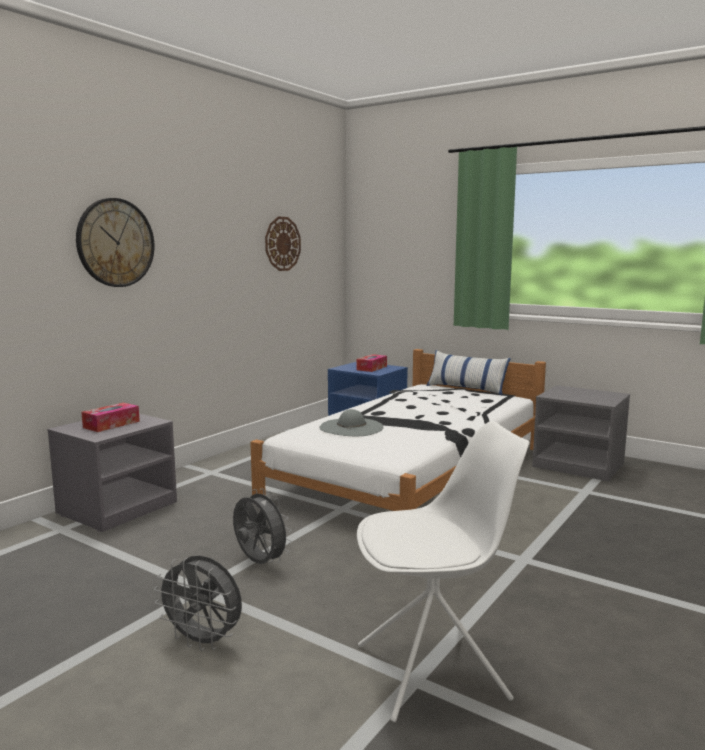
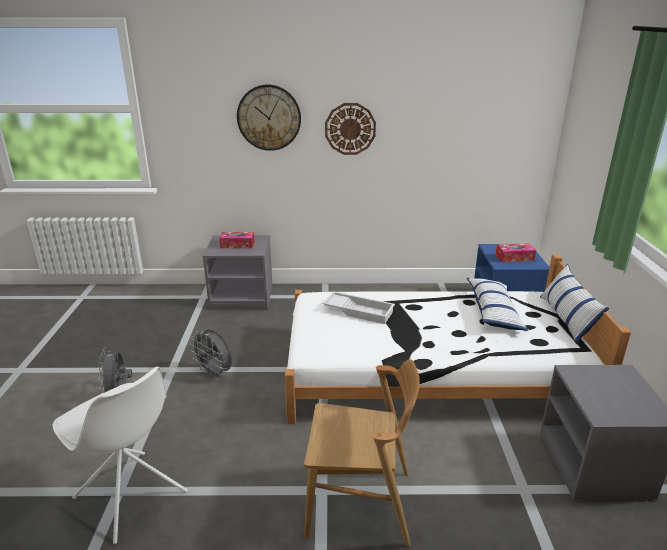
camera: 55 degrees right, 15 degrees up
grey fan [233,488,292,564] -> grey fan turned 120 degrees clockwise [190,329,232,380]
wall clock [265,216,301,271] -> wall clock moved to [325,103,376,155]
grey hat [319,409,383,436] -> white tray [322,291,395,324]
none -> brown chair [304,359,420,547]
none -> pillow [467,278,528,331]

